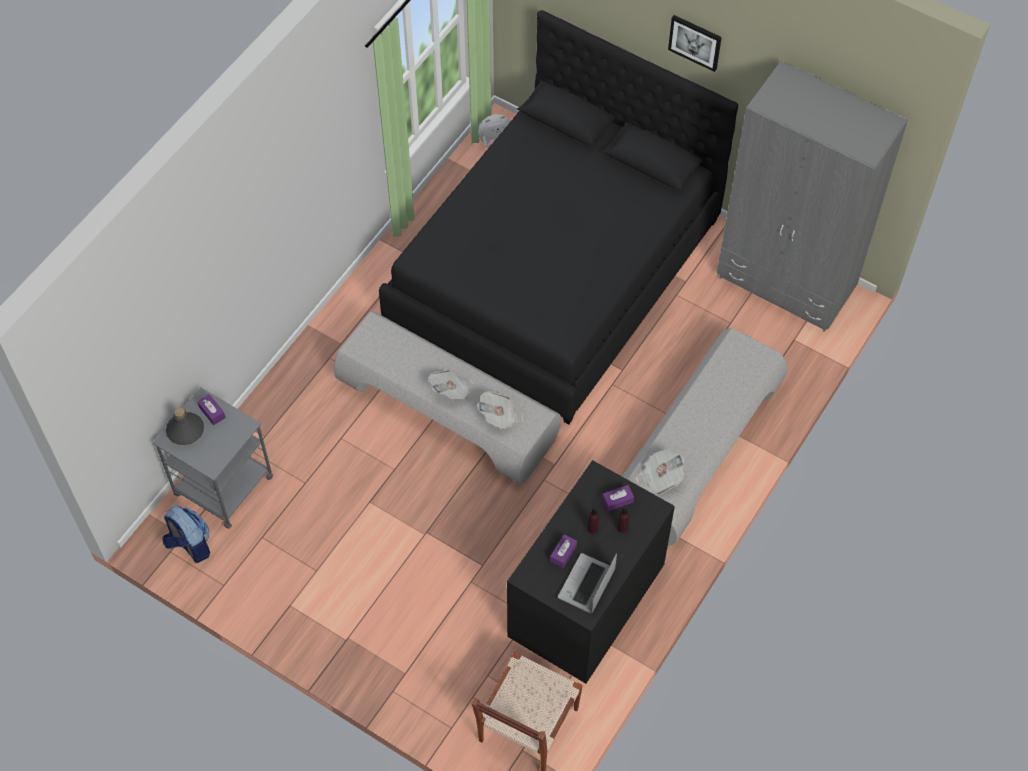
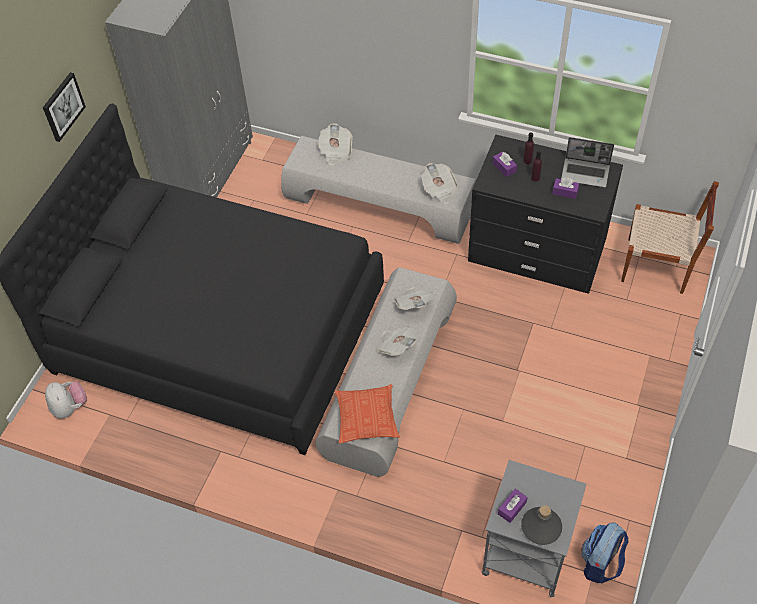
camera: 100 degrees left, 5 degrees down
none -> newspaper [318,123,353,166]
none -> orange pillow [335,384,400,444]

